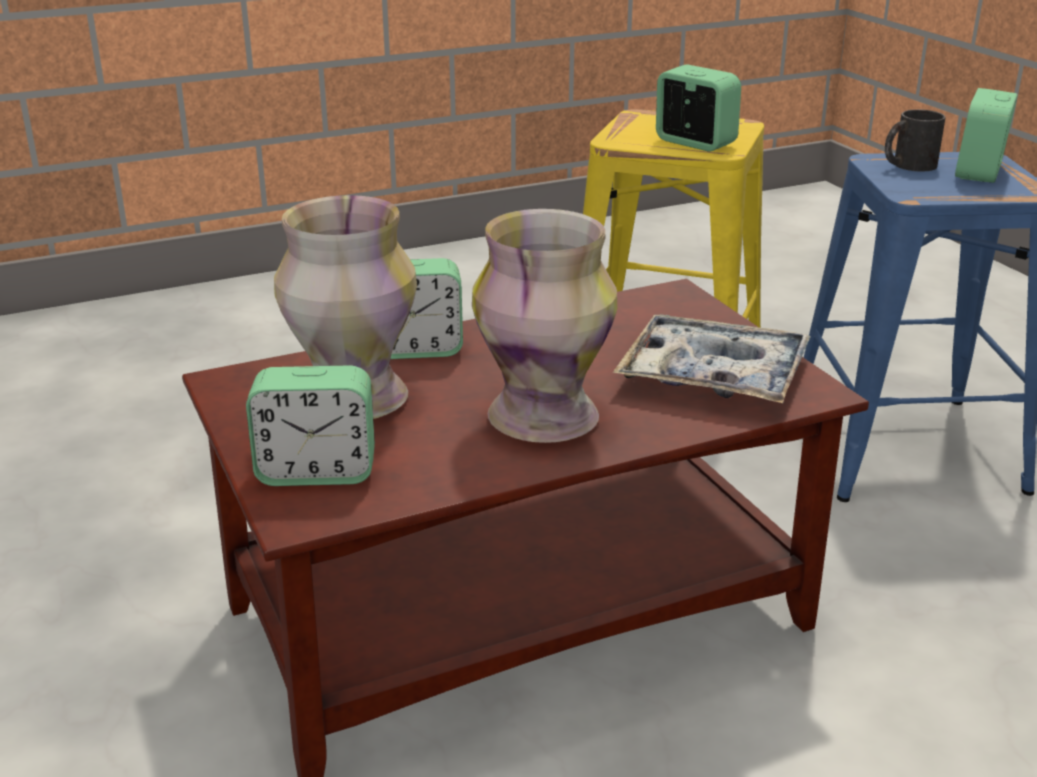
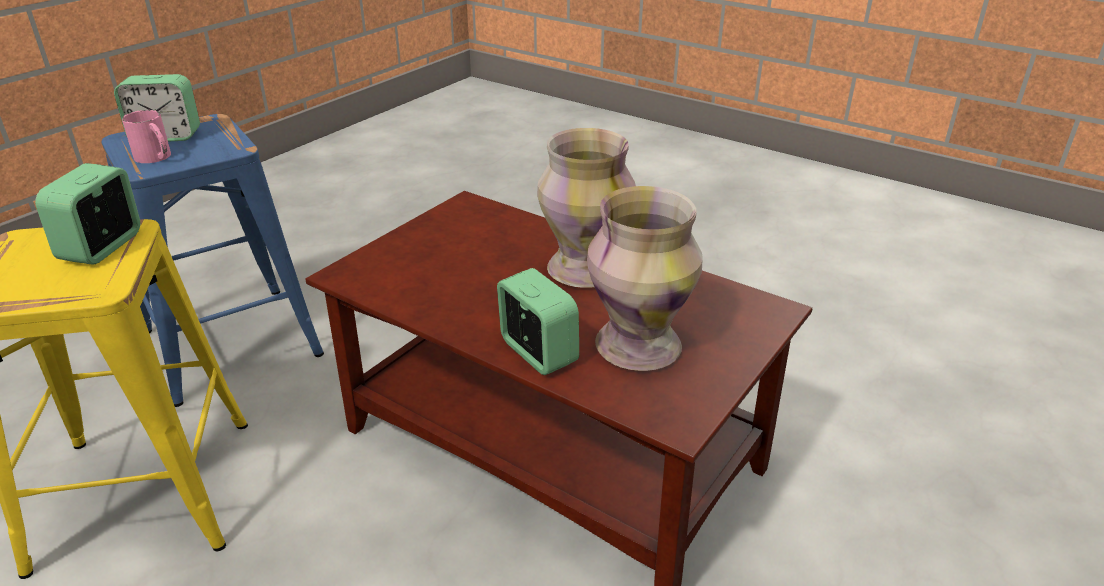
camera: 120 degrees left, 5 degrees up
alarm clock [246,365,375,486] -> none
tray [613,314,811,403] -> none
black mug [885,109,945,172] -> pink mug [122,110,171,163]

